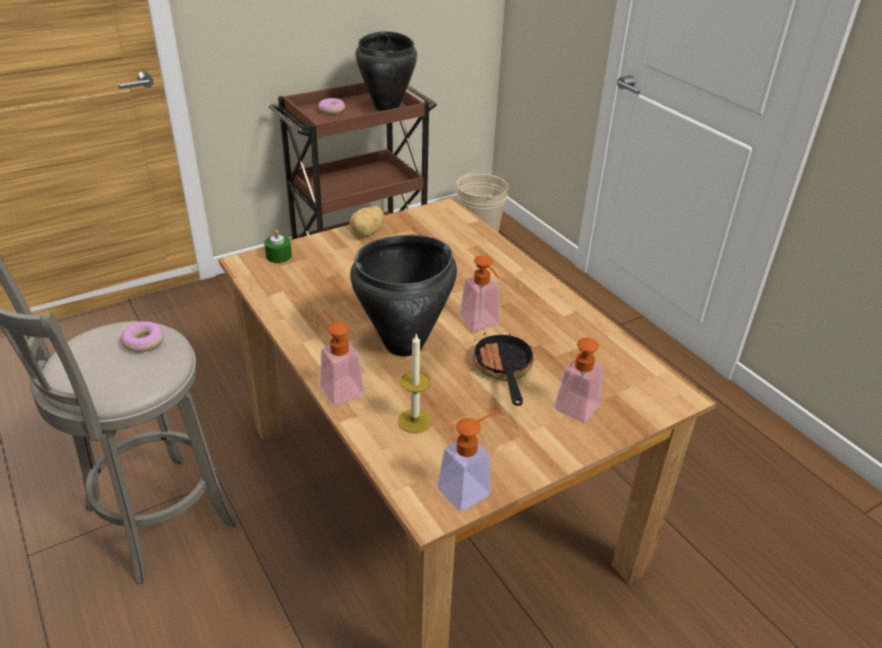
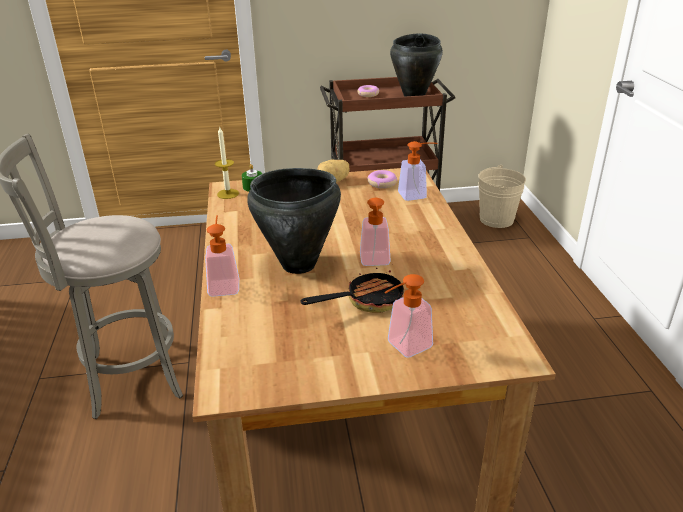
camera: 25 degrees right, 5 degrees down
donut [120,322,164,352] -> donut moved to [367,170,397,189]
candle [398,334,432,433] -> candle moved to [215,127,239,199]
soap dispenser [437,410,501,511] -> soap dispenser moved to [398,141,437,201]
frying pan [474,333,534,406] -> frying pan turned 45 degrees clockwise [300,268,404,313]

